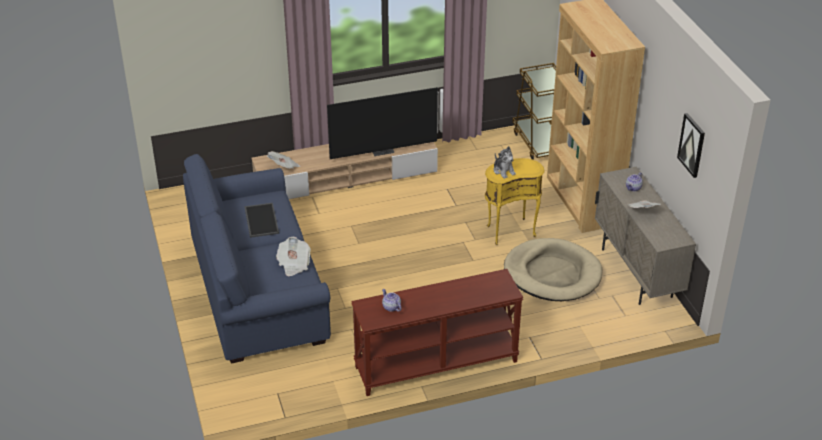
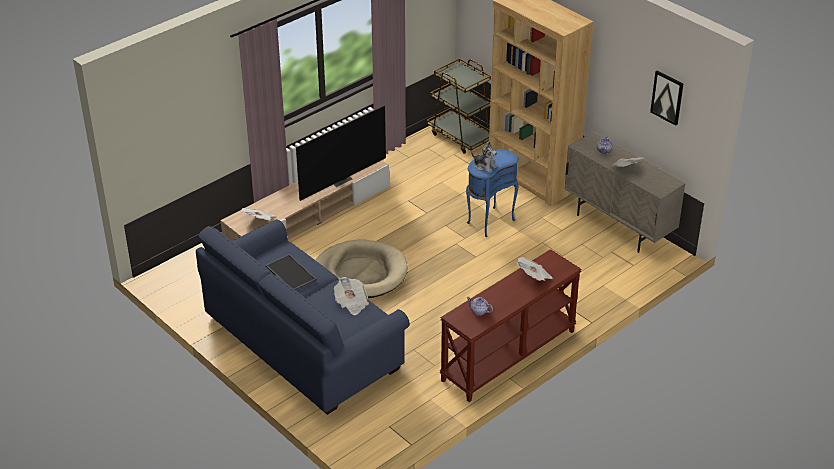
camera: 25 degrees left, 0 degrees up
yellow side table [485,158,544,245] -> blue side table [466,150,519,237]
beige dog bed [504,238,602,301] -> beige dog bed moved to [316,240,408,298]
none -> newspaper [516,257,553,281]

